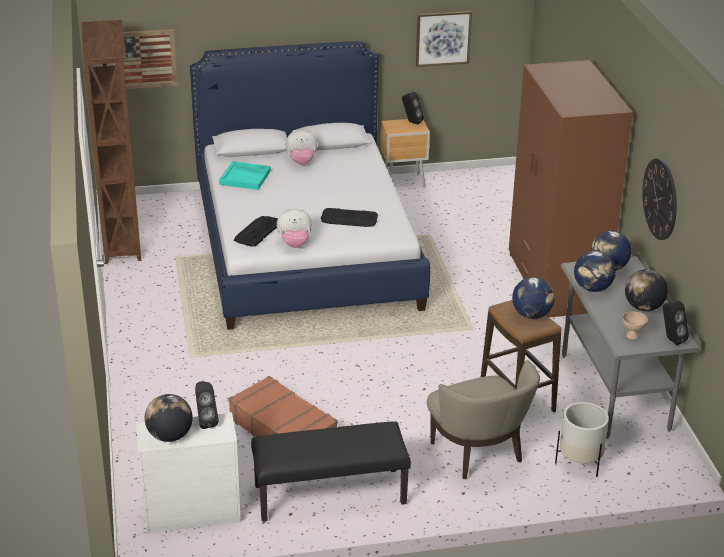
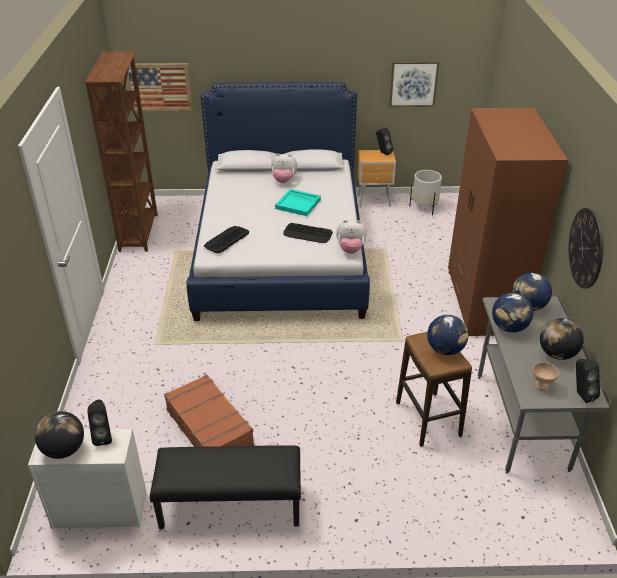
camera: 10 degrees right, 5 degrees up
turquoise tray [219,161,271,190] -> turquoise tray moved to [275,189,321,216]
plush toy [277,209,312,248] -> plush toy moved to [336,220,367,254]
beige armchair [427,360,540,479] -> none
white planter [555,402,609,477] -> white planter moved to [409,170,442,215]

